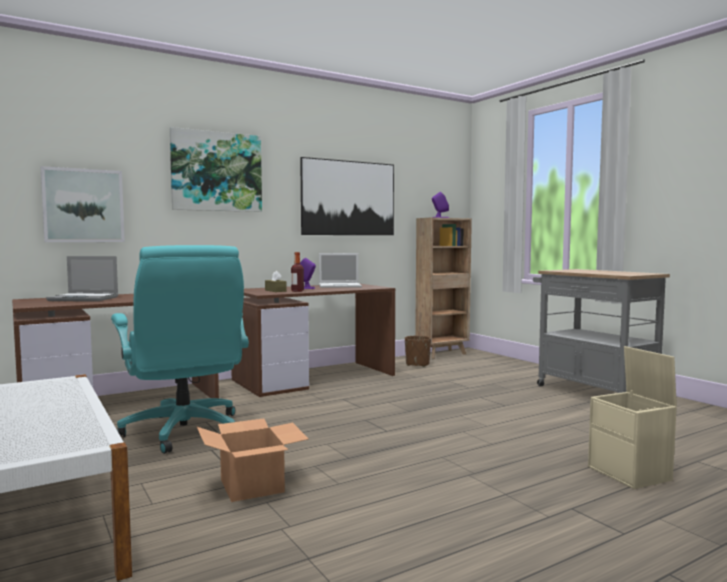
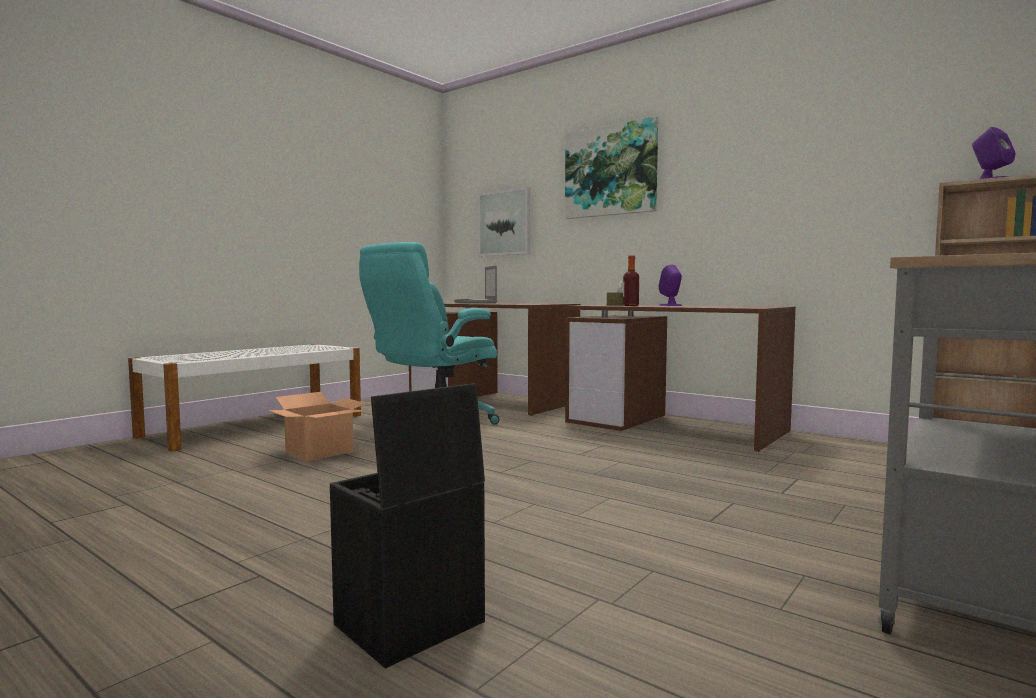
camera: 70 degrees right, 0 degrees up
picture [300,157,394,235] -> none
laptop [319,253,362,288] -> none
brown planter [405,335,431,367] -> none
beige storage box [588,346,677,489] -> black storage box [330,383,485,668]

